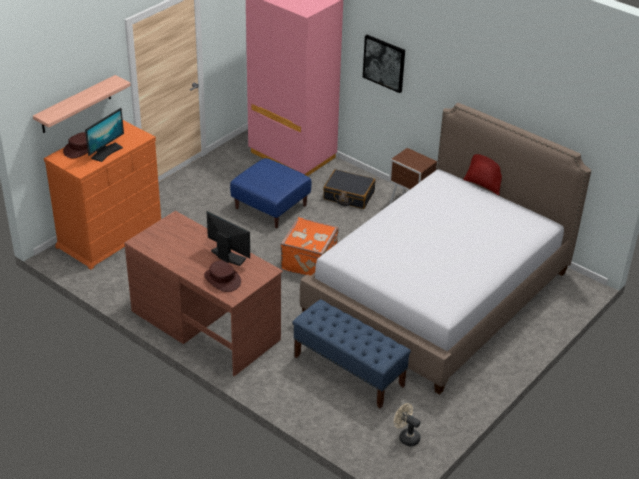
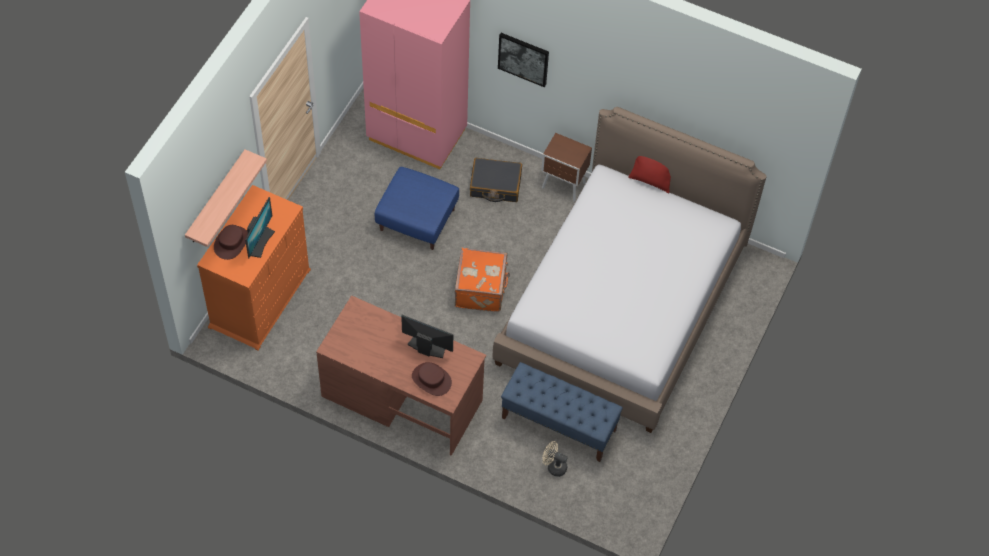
camera: 15 degrees left, 20 degrees up
beige fan [394,403,421,446] -> beige fan moved to [542,441,567,477]

